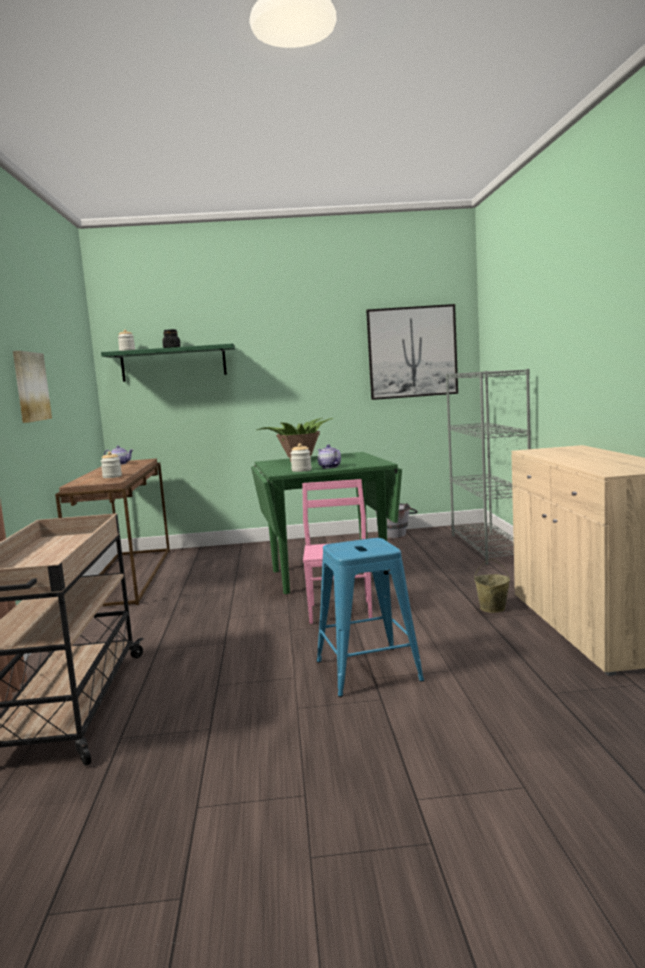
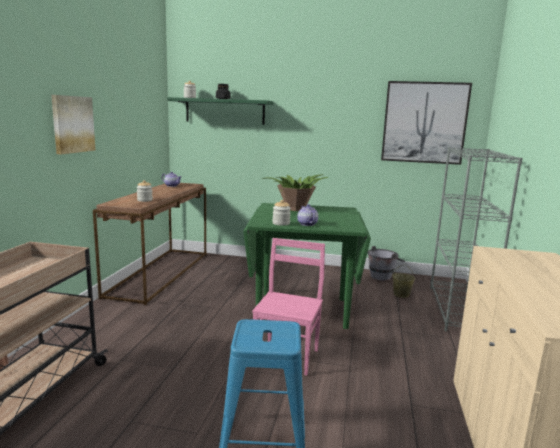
camera: 15 degrees right, 5 degrees up
beige bucket [474,559,510,613] -> beige bucket moved to [392,264,415,298]

